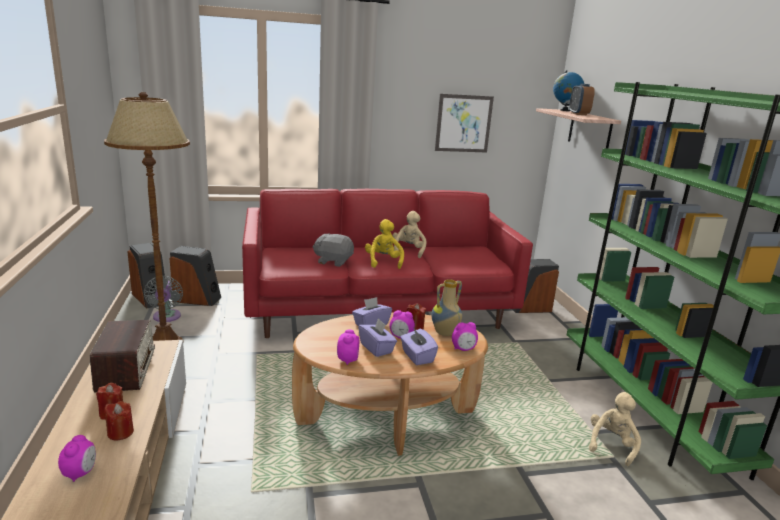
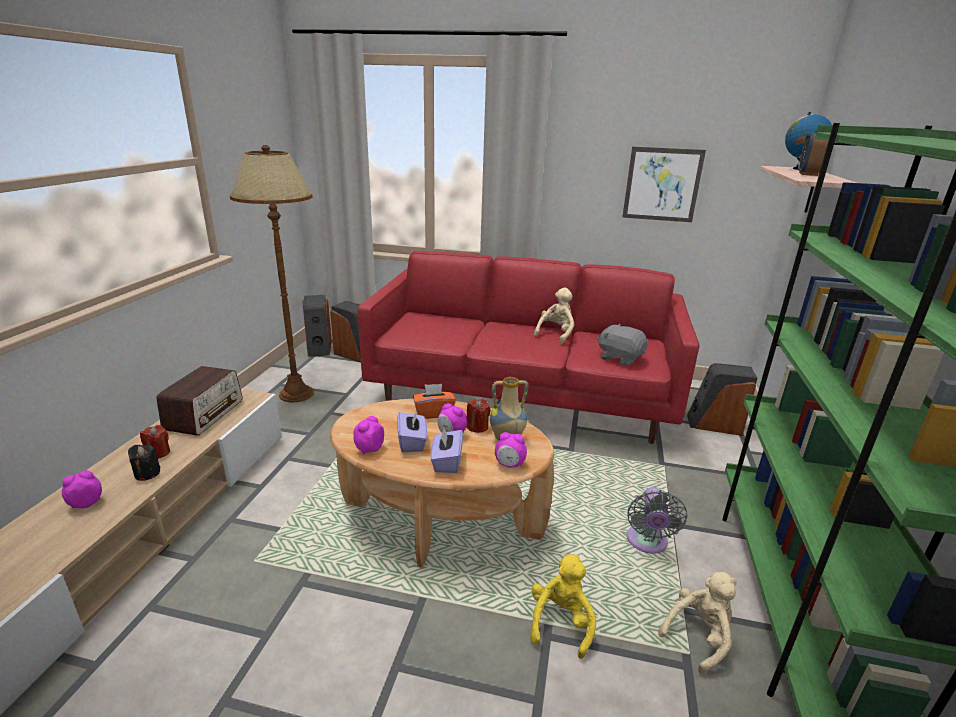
camera: 25 degrees right, 5 degrees up
alarm clock [58,435,96,482] -> alarm clock turned 150 degrees counterclockwise [62,470,102,509]
red candle [104,401,134,440] -> black candle [128,445,160,481]
grey fan [144,276,183,322] -> grey fan moved to [627,487,687,554]
grey plush toy [312,233,354,267] -> grey plush toy moved to [598,324,648,366]
purple tissue box [352,297,392,326] -> orange tissue box [413,384,456,419]
yellow plush toy [365,219,404,269] -> yellow plush toy moved to [530,554,596,659]

